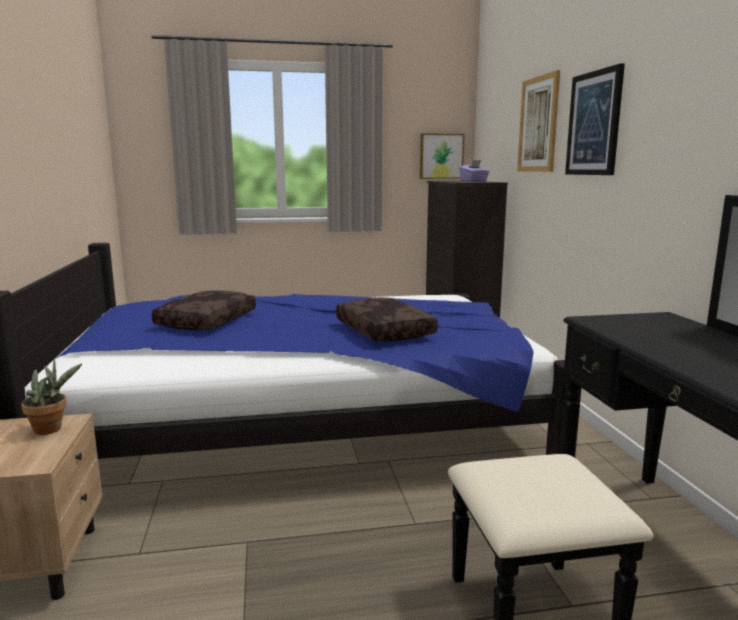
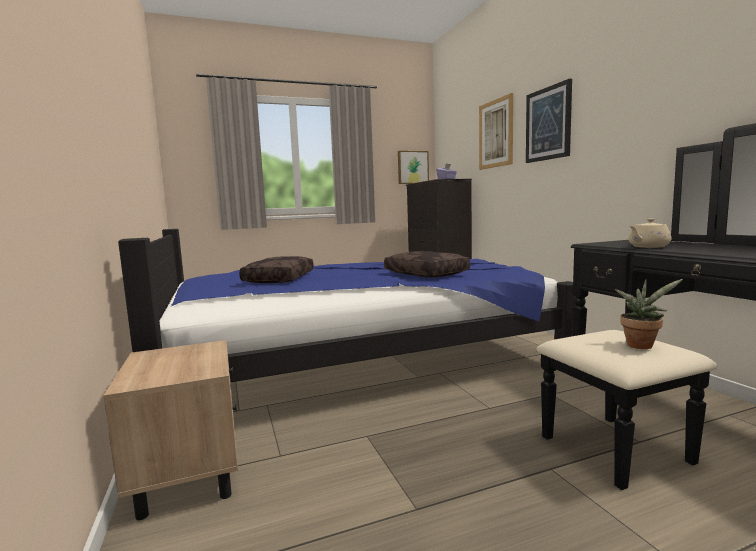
camera: 10 degrees left, 5 degrees down
potted plant [21,359,82,435] -> potted plant moved to [615,279,683,349]
none -> beige teapot [629,218,671,248]

